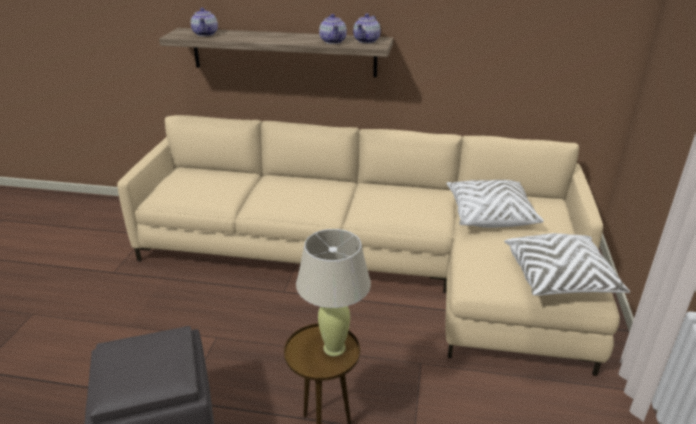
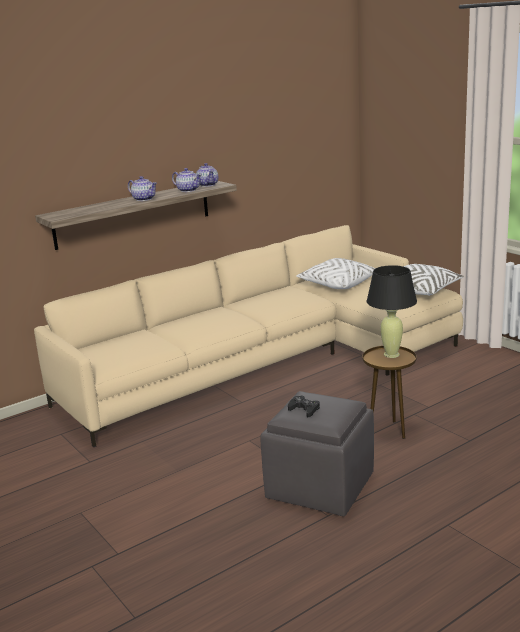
camera: 45 degrees left, 10 degrees down
teapot [191,8,218,36] -> teapot moved to [128,176,157,201]
beige table lamp [296,229,371,356] -> black table lamp [367,265,417,358]
none -> black game controller [288,395,320,417]

